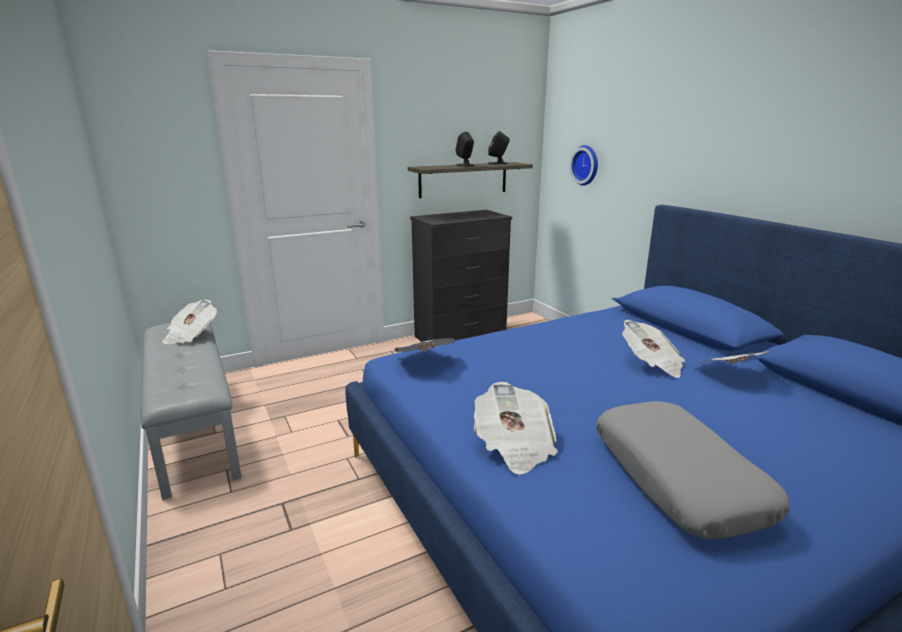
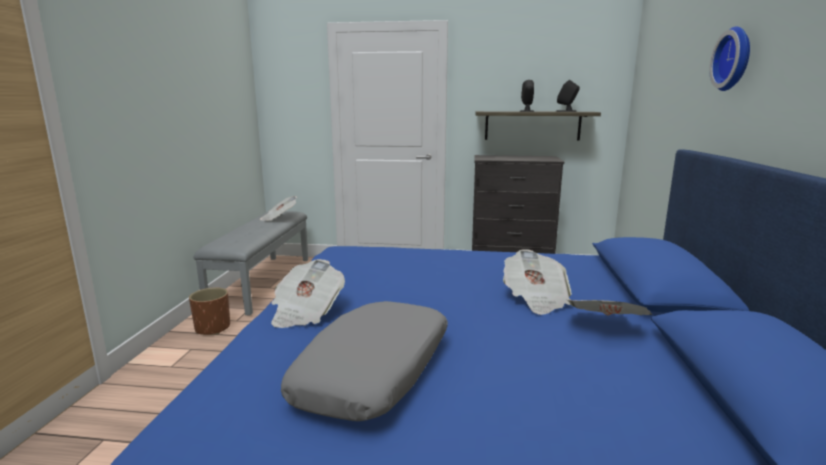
camera: 35 degrees right, 5 degrees down
newspaper [394,338,455,352] -> none
wall clock [570,145,598,186] -> wall clock moved to [709,26,750,91]
none -> brown planter [189,288,230,335]

